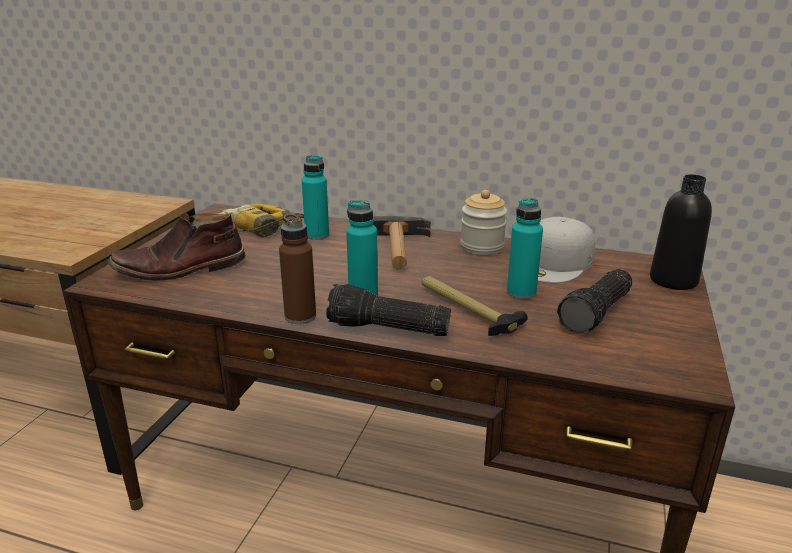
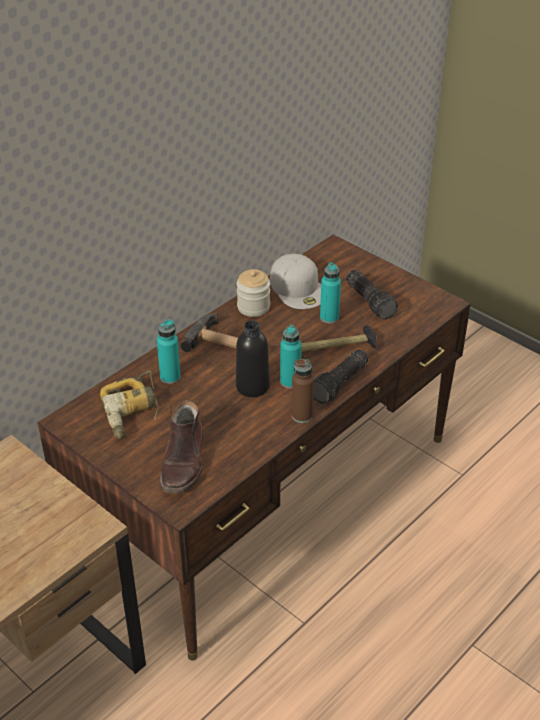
camera: 65 degrees left, 15 degrees up
black bottle [650,174,712,290] -> black bottle moved to [236,321,270,397]

